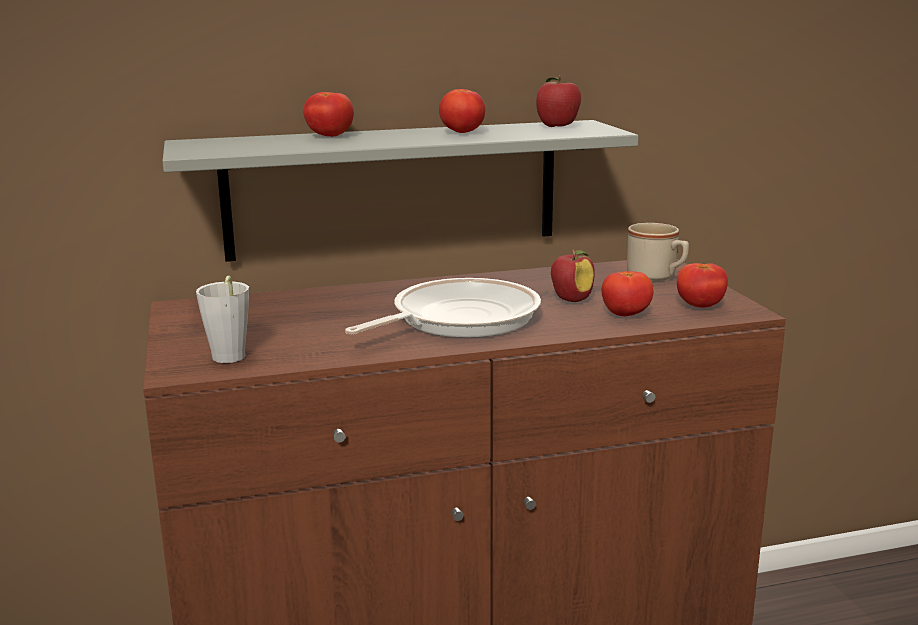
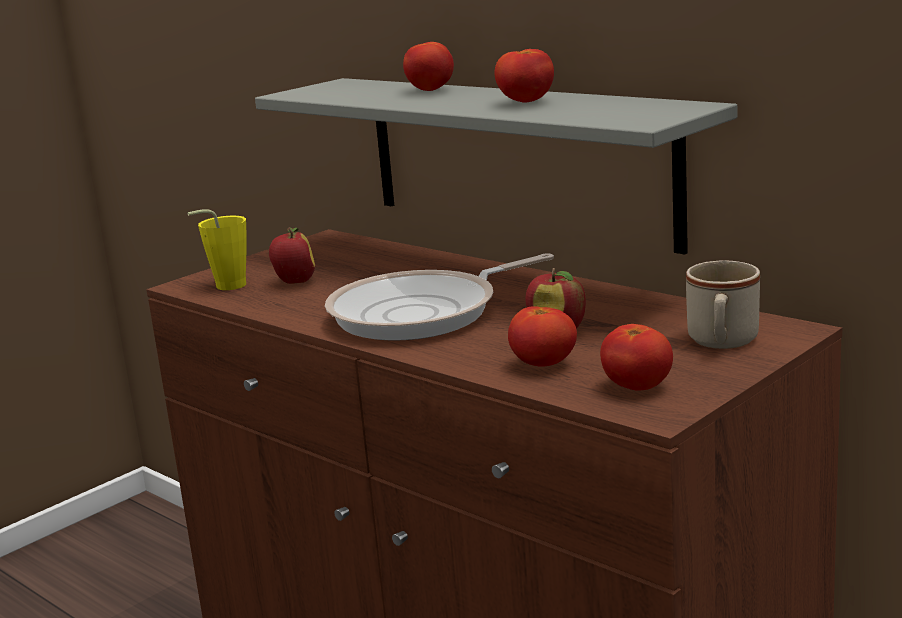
camera: 60 degrees right, 0 degrees up
grey cup [196,275,249,363] -> yellow cup [187,209,247,290]
frying pan [345,278,541,338] -> frying pan turned 135 degrees clockwise [325,253,554,341]
apple [536,75,581,127] -> apple moved to [269,228,315,284]

